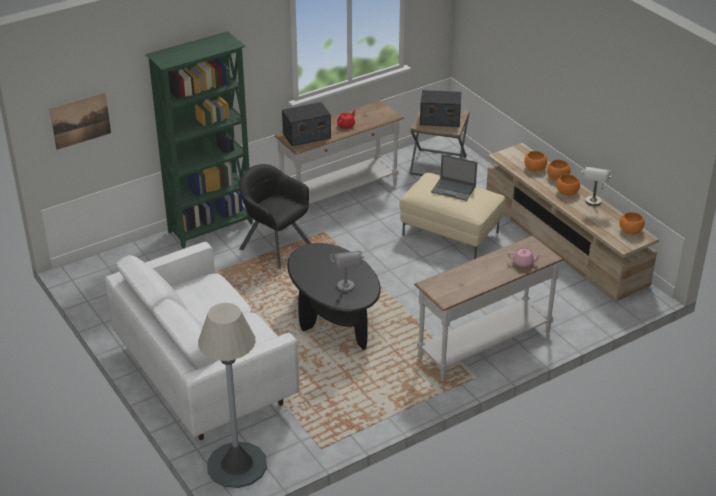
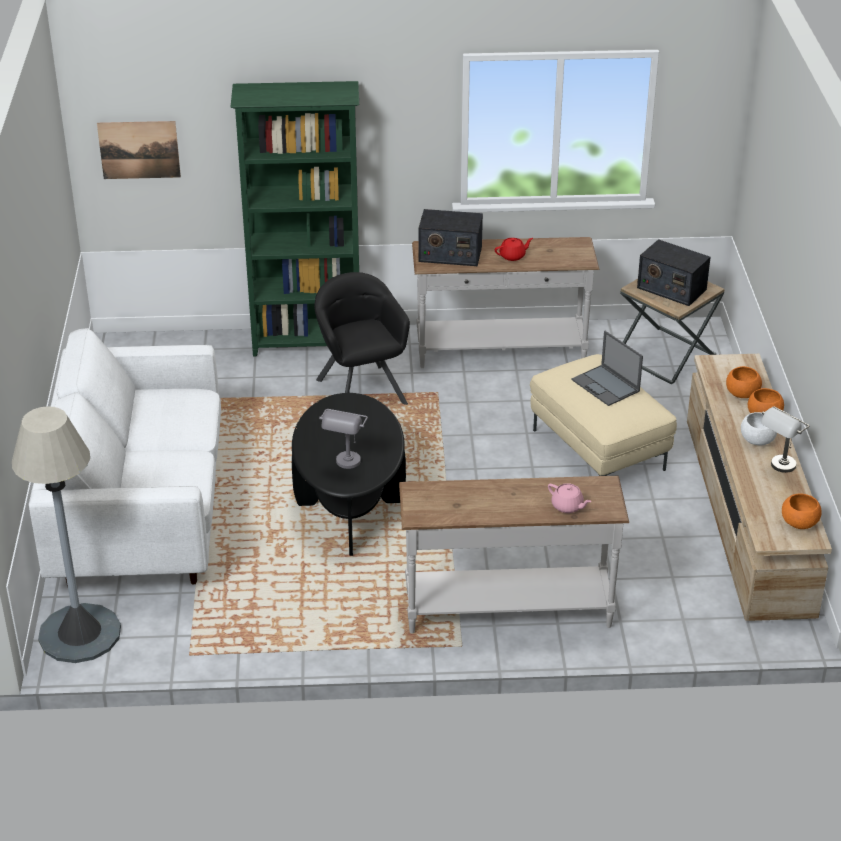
camera: 30 degrees right, 0 degrees up
orange bowl [556,174,580,196] -> white bowl [741,412,777,445]

